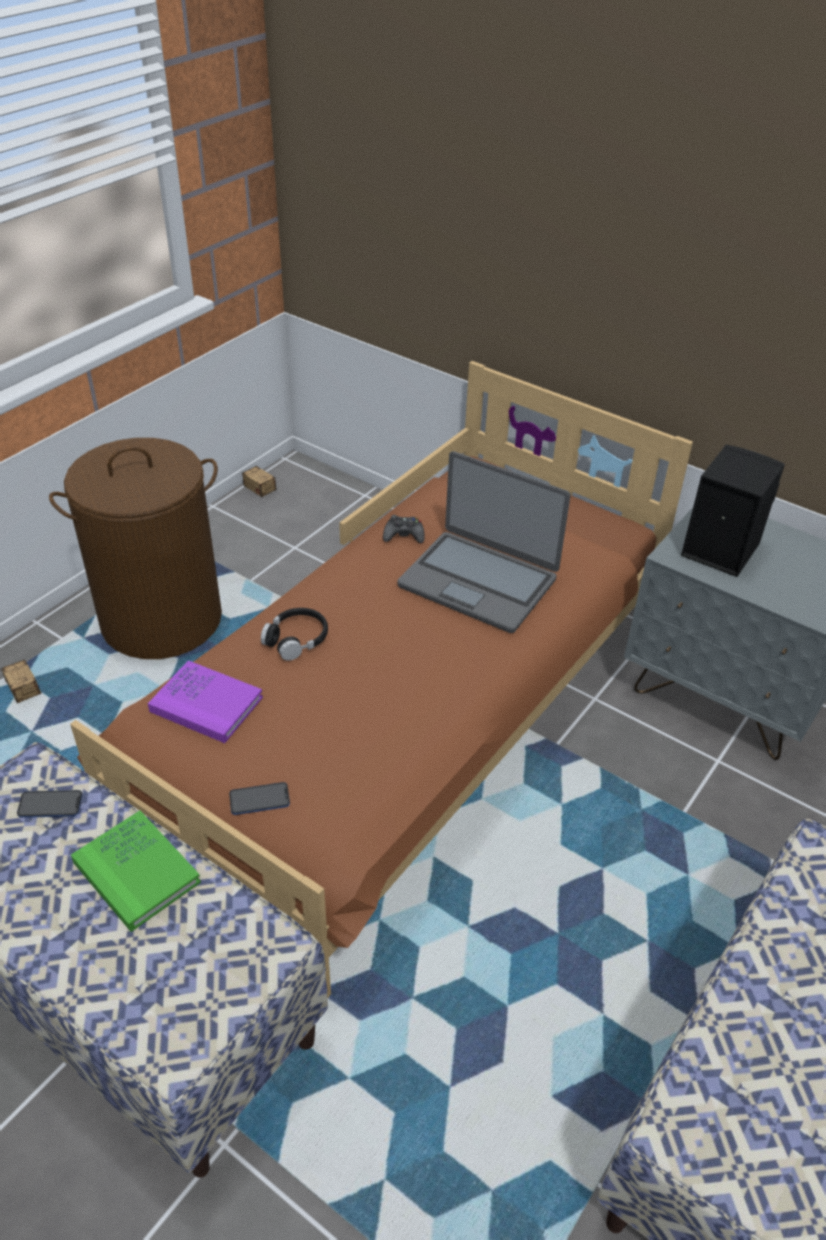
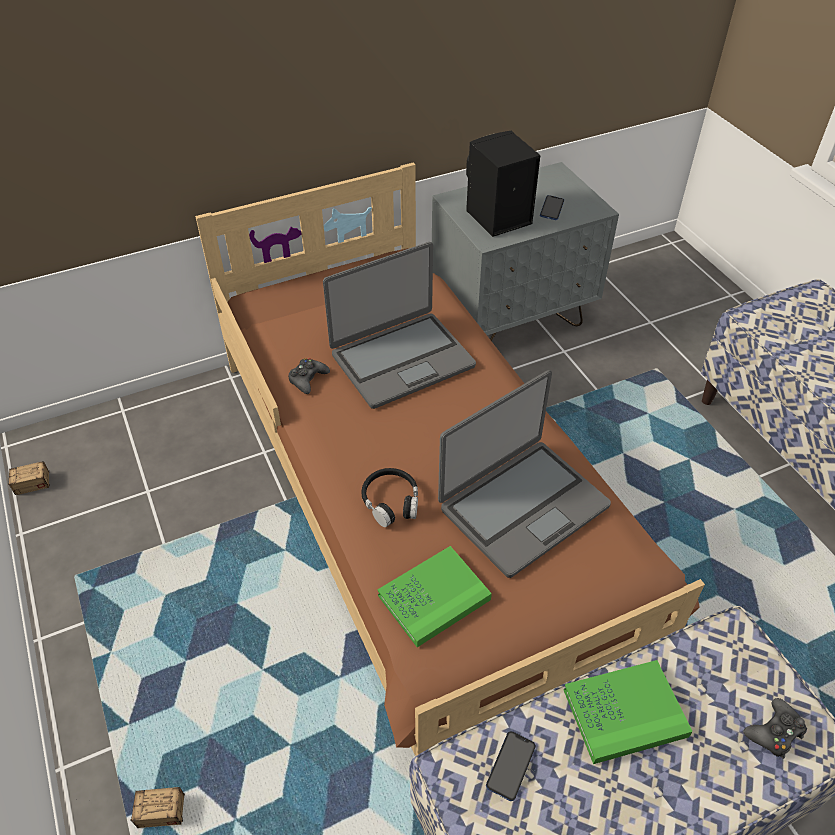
camera: 60 degrees left, 5 degrees up
brown laundry basket [49,438,222,659] -> none
purple book [148,660,263,743] -> green book [378,546,492,647]
phone [229,782,290,815] -> phone moved to [540,195,564,220]
none -> laptop [438,370,611,578]
none -> black game controller [743,698,807,759]

